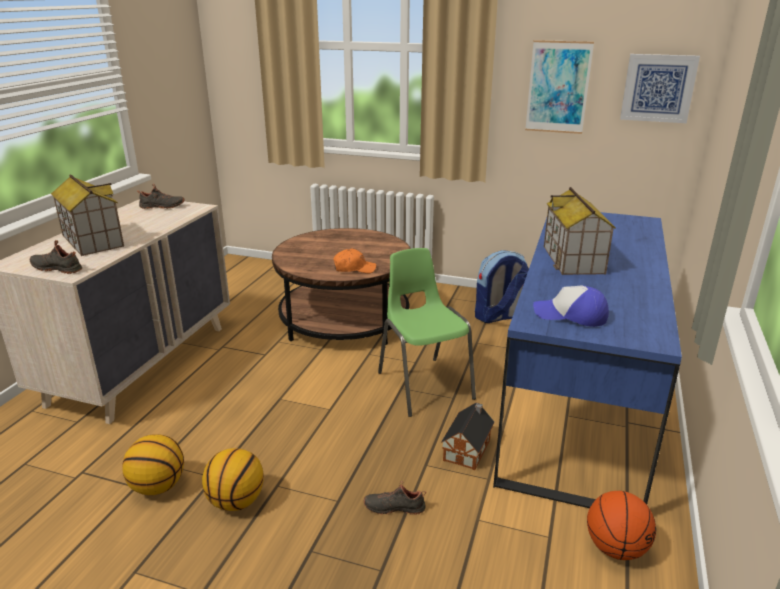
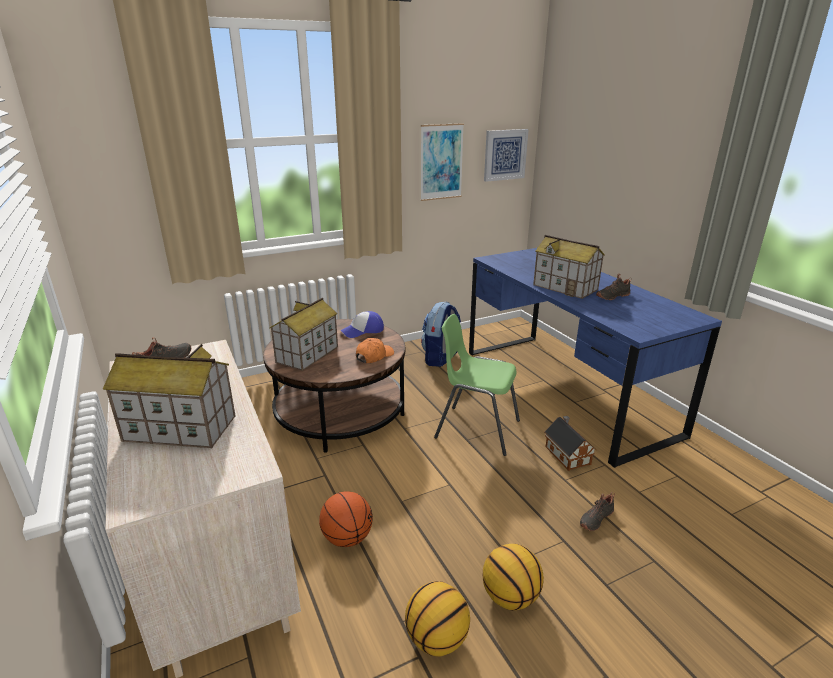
camera: 45 degrees left, 0 degrees up
black shoe [30,240,82,274] -> black shoe moved to [596,274,632,300]
cap [533,285,609,327] -> cap moved to [340,311,384,338]
basketball [587,491,656,560] -> basketball moved to [319,491,373,547]
none -> toy house [270,298,338,371]

